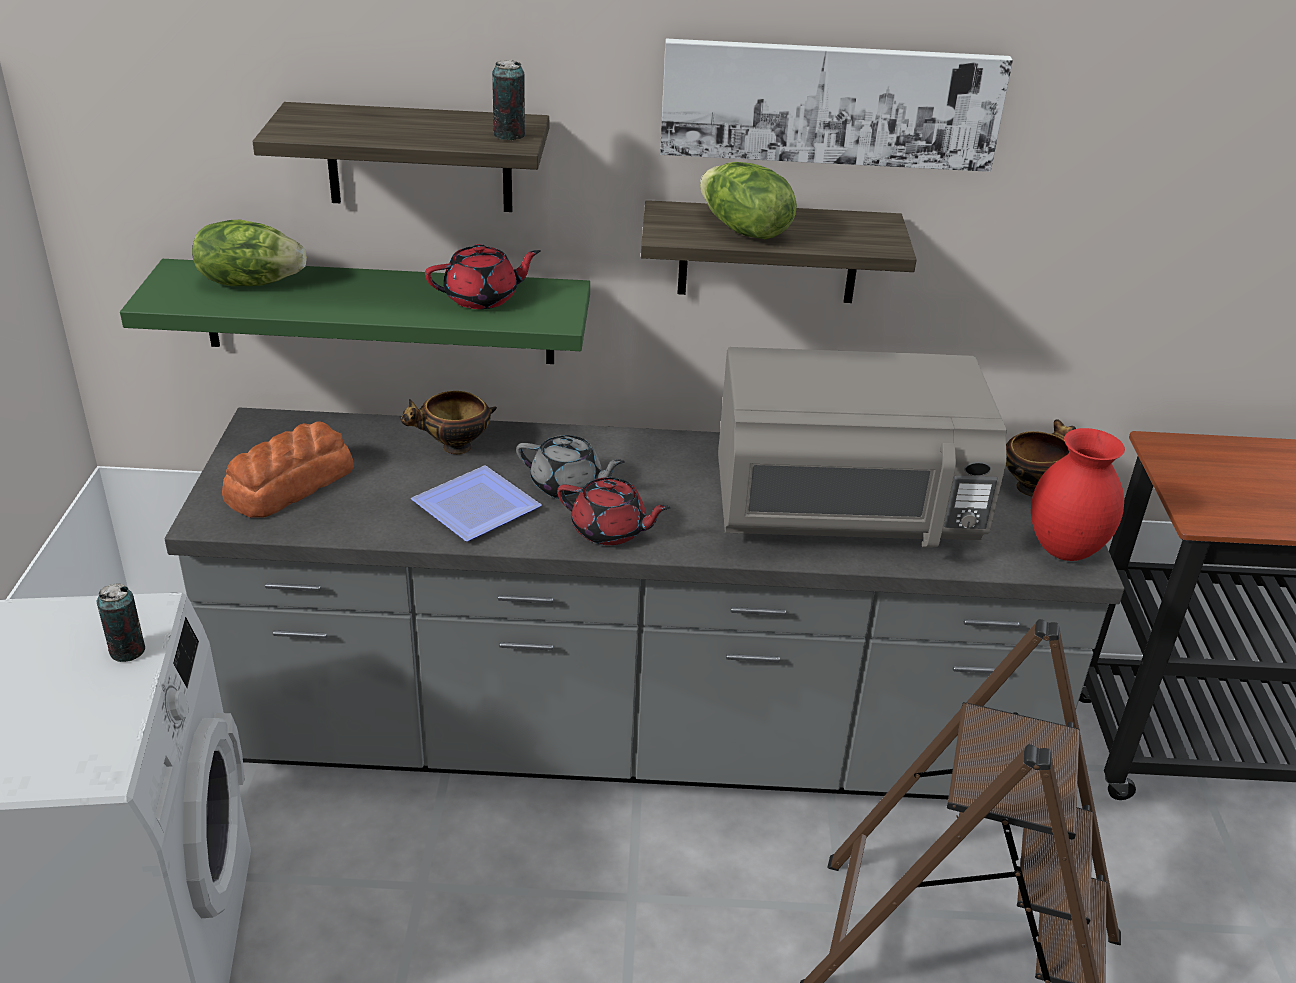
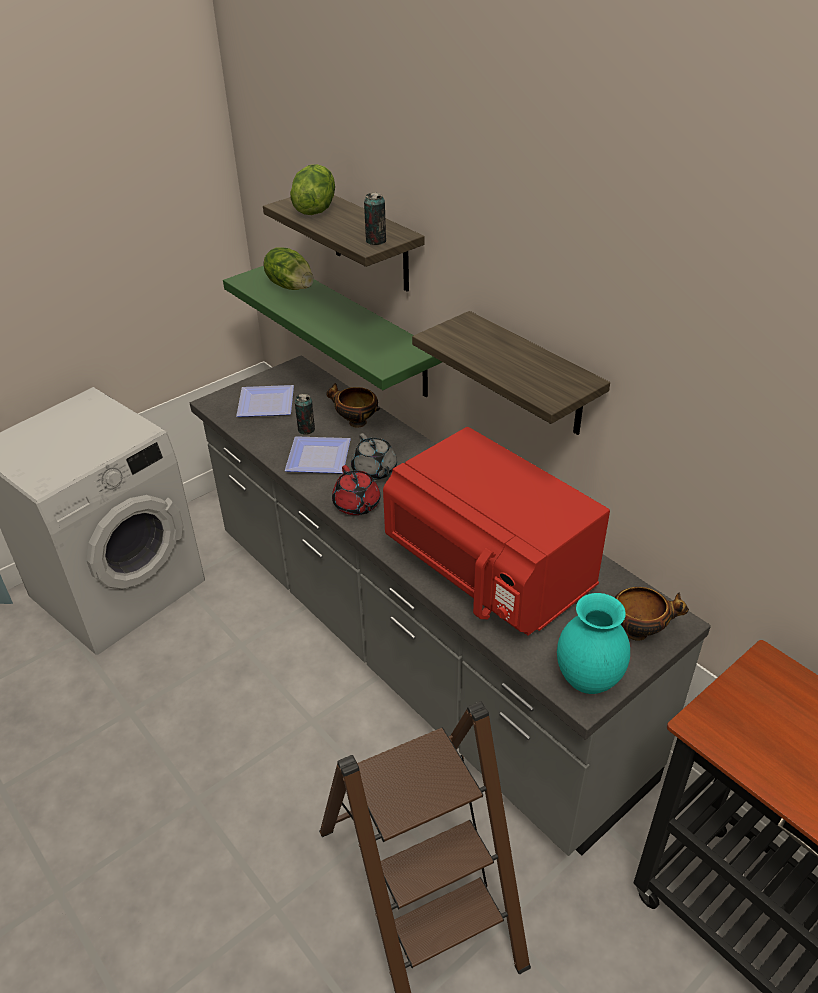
camera: 50 degrees right, 5 degrees up
can [96,583,145,662] -> can moved to [295,394,315,435]
bread [222,421,354,518] -> plate [236,385,294,417]
red teapot [425,244,541,309] -> none
picture [660,39,1013,172] -> none
lettuce [700,162,797,239] -> lettuce moved to [290,164,335,215]
grey microwave [718,347,1007,548] -> red microwave [383,427,610,636]
red vase [1031,428,1125,561] -> turquoise vase [557,593,630,694]

